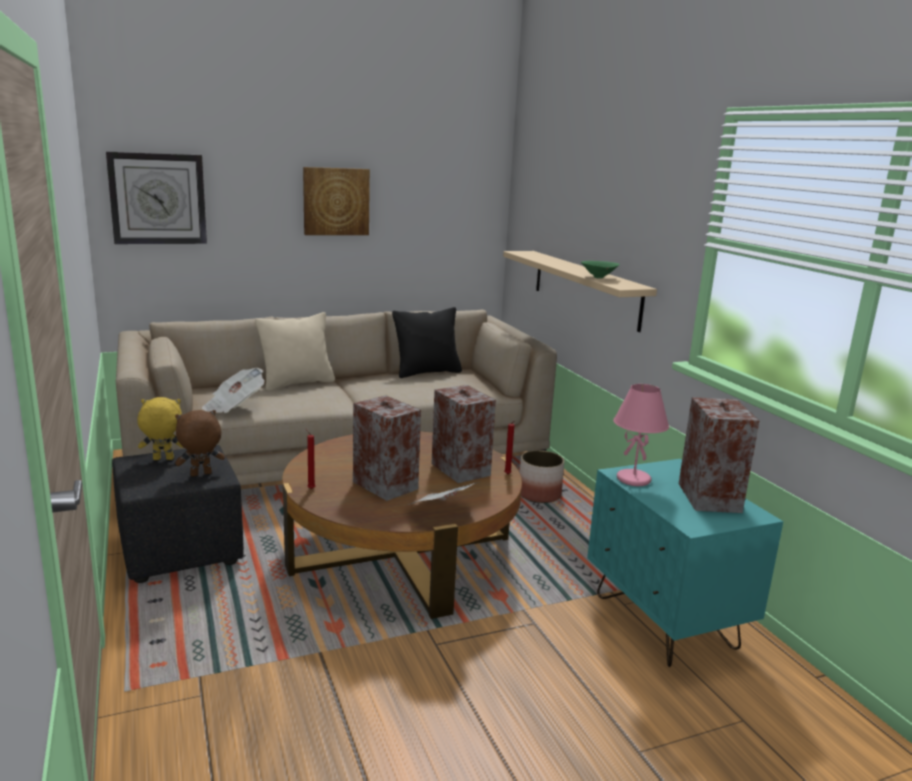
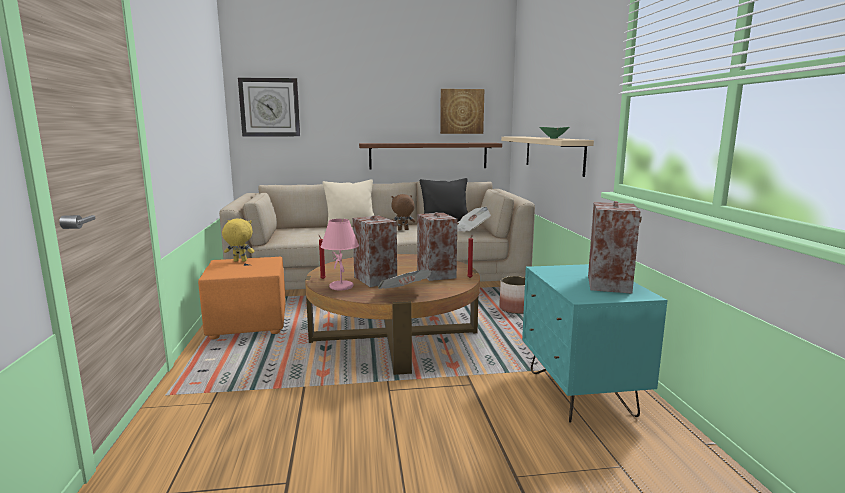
camera: 15 degrees right, 5 degrees down
black ottoman [112,445,244,583] -> orange ottoman [198,257,285,339]
brown plush toy [175,410,225,476] -> brown plush toy moved to [392,194,416,230]
newspaper [202,368,265,413] -> newspaper moved to [457,206,491,232]
picture [303,167,370,235] -> picture moved to [440,89,484,134]
pink table lamp [613,384,669,486] -> pink table lamp moved to [320,219,359,290]
none -> brown shelf [359,143,502,169]

